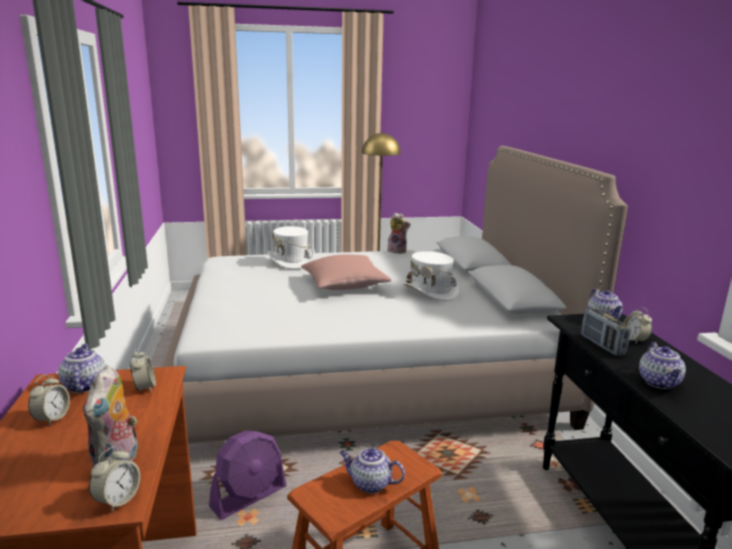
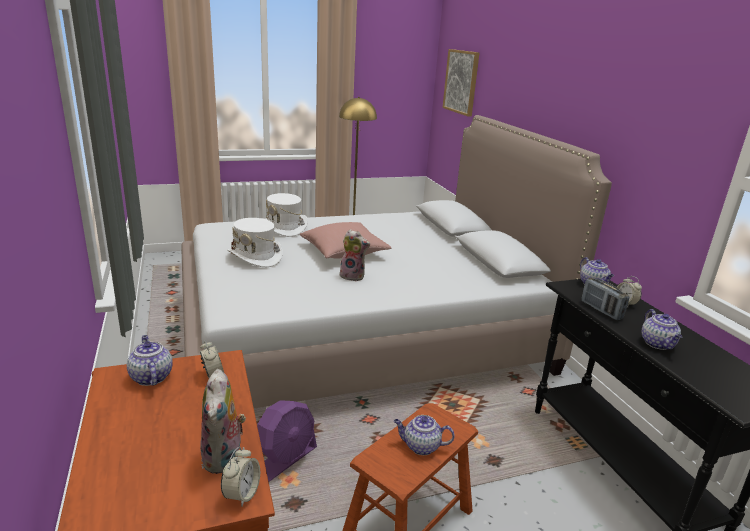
camera: 10 degrees left, 5 degrees up
alarm clock [28,374,70,426] -> none
plush toy [387,213,411,254] -> plush toy moved to [339,229,370,281]
white hat [403,251,460,301] -> white hat moved to [227,218,283,267]
none -> picture [443,49,479,117]

